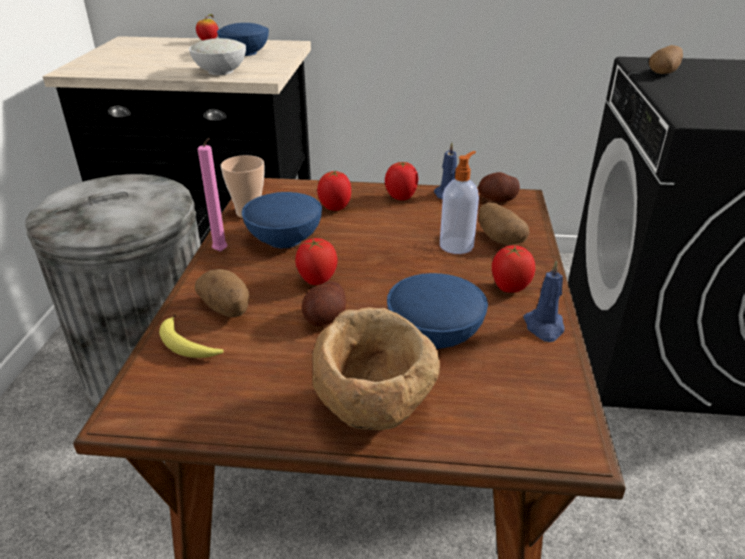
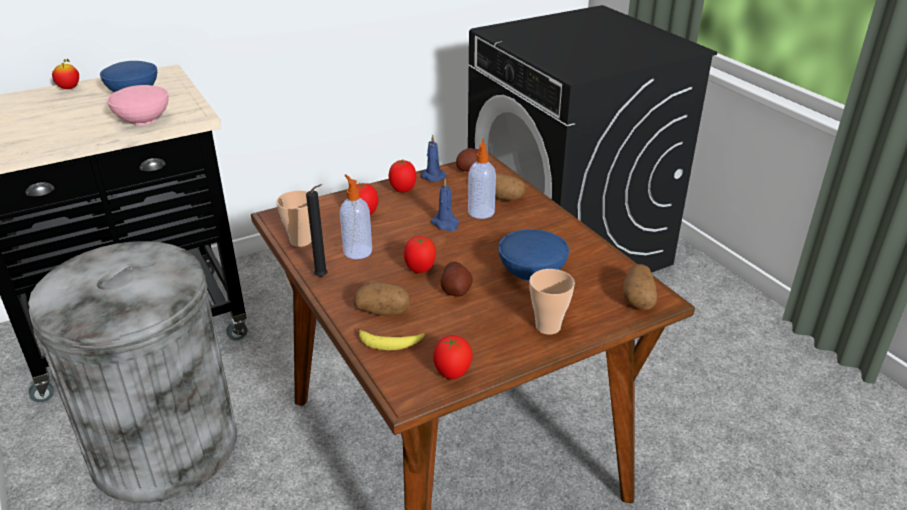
camera: 35 degrees left, 0 degrees up
white bowl [189,38,246,75] -> pink bowl [107,85,169,125]
pink candle [197,138,228,252] -> black candle [306,184,328,277]
blue bowl [242,192,322,248] -> soap dispenser [340,175,372,259]
brown bowl [313,307,440,430] -> cup [529,269,575,335]
tomato [492,245,535,293] -> tomato moved to [433,335,473,379]
blue candle [523,260,565,342] -> blue candle moved to [431,179,459,231]
potato [649,45,683,74] -> potato moved to [623,264,657,310]

